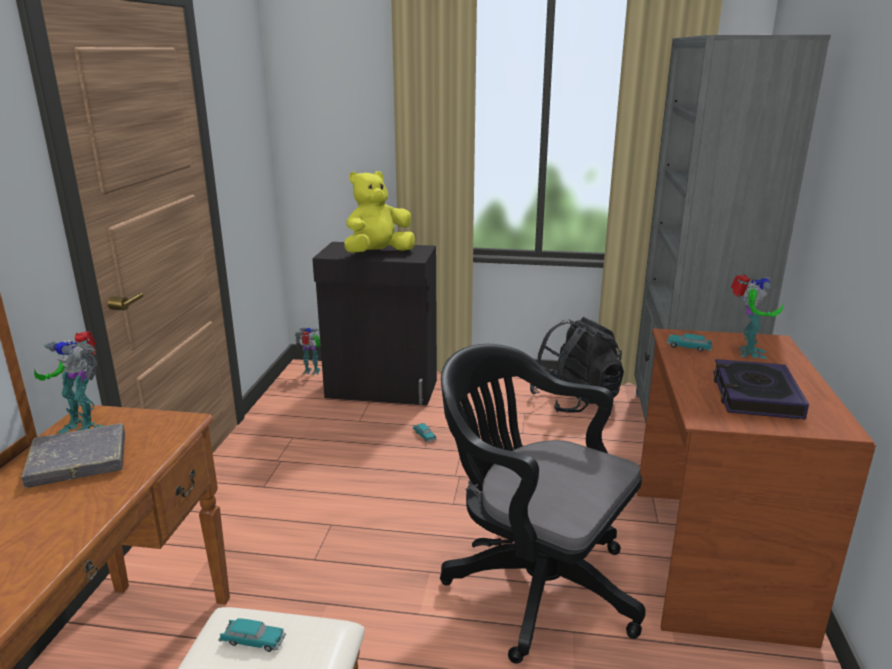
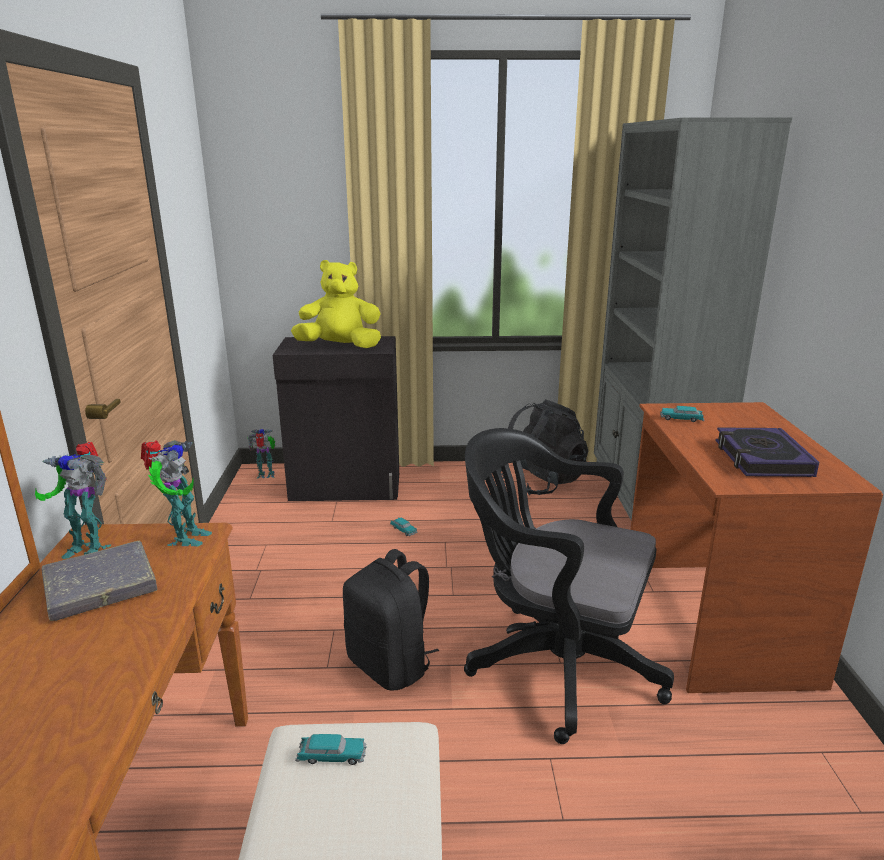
camera: 10 degrees left, 0 degrees up
yellow plush toy [344,171,415,253] -> yellow plush toy turned 45 degrees clockwise [291,260,381,348]
toy robot [731,274,784,359] -> toy robot moved to [141,440,212,546]
none -> black backpack [343,549,439,691]

